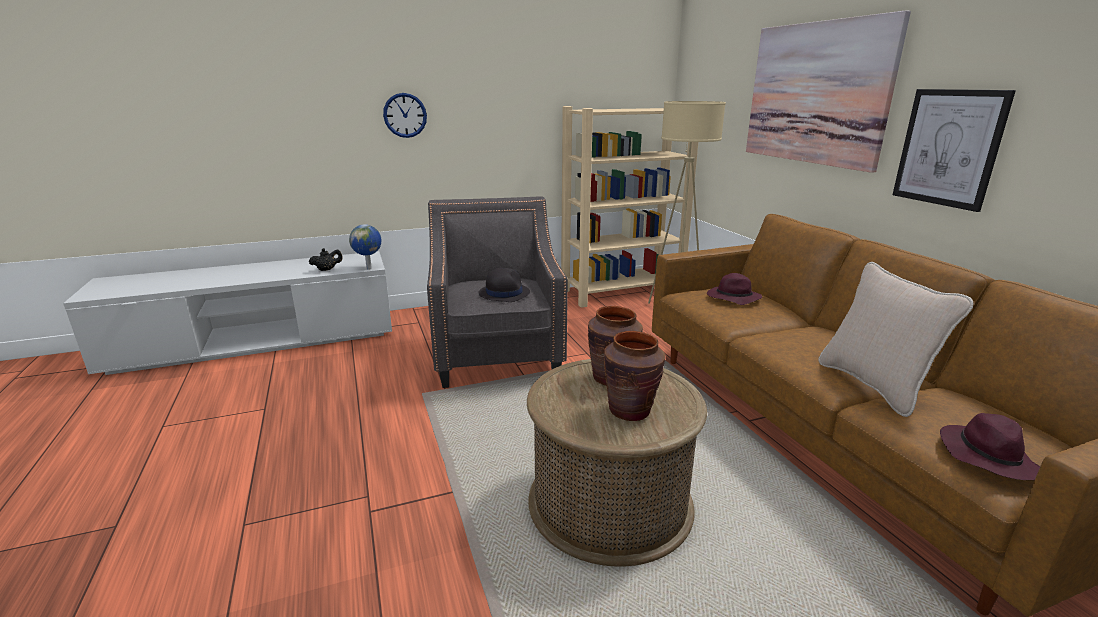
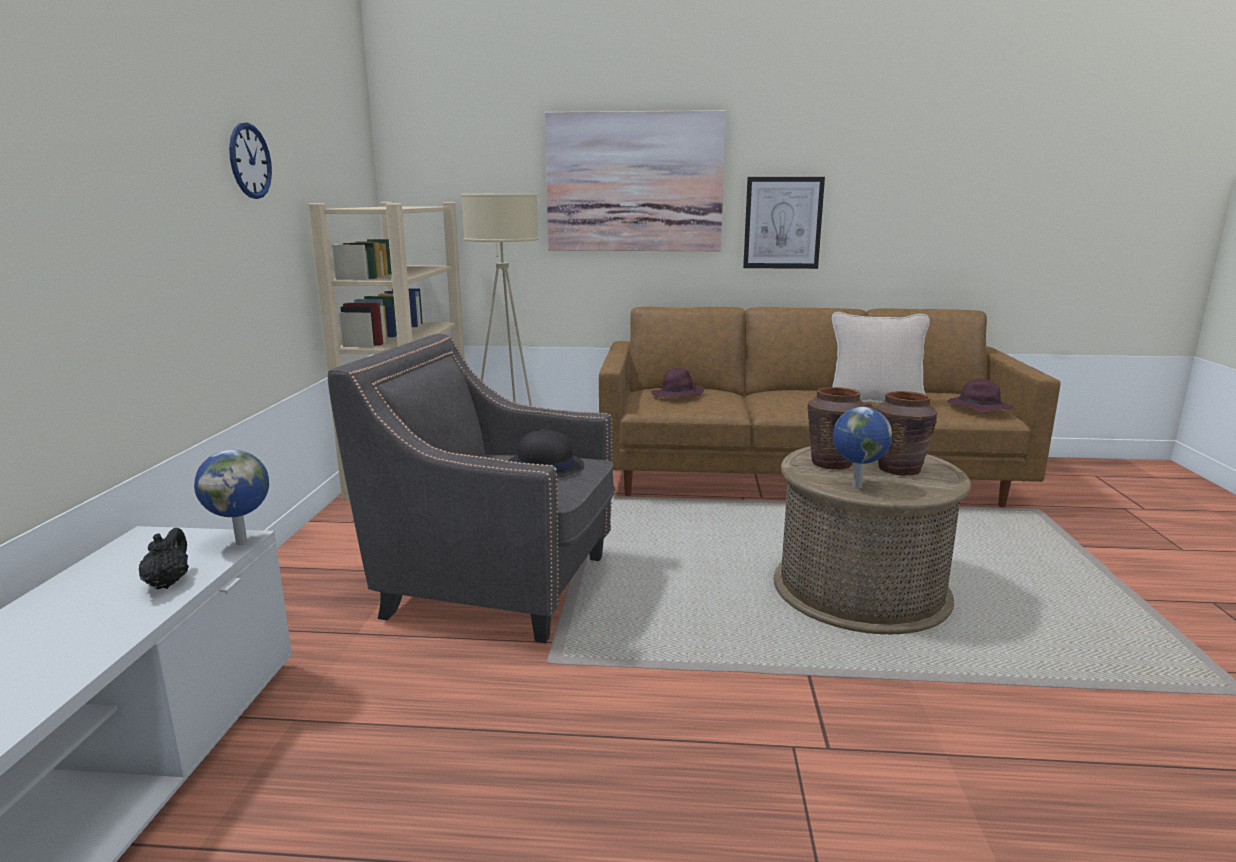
camera: 65 degrees left, 5 degrees down
wall clock [383,93,427,138] -> wall clock moved to [229,123,272,199]
none -> globe [833,407,892,489]

